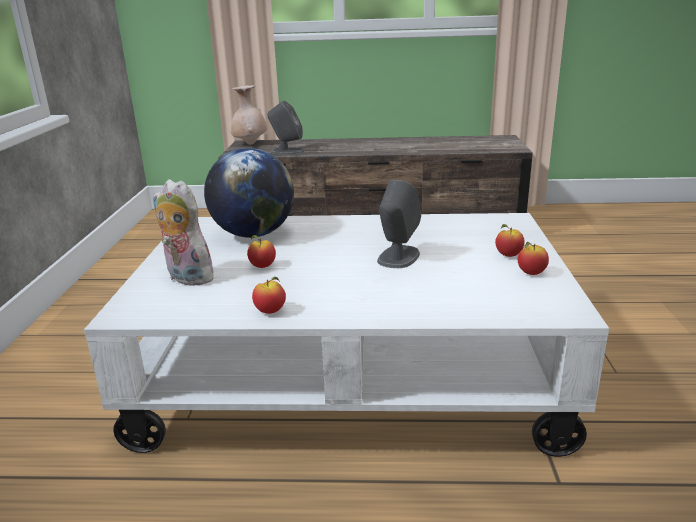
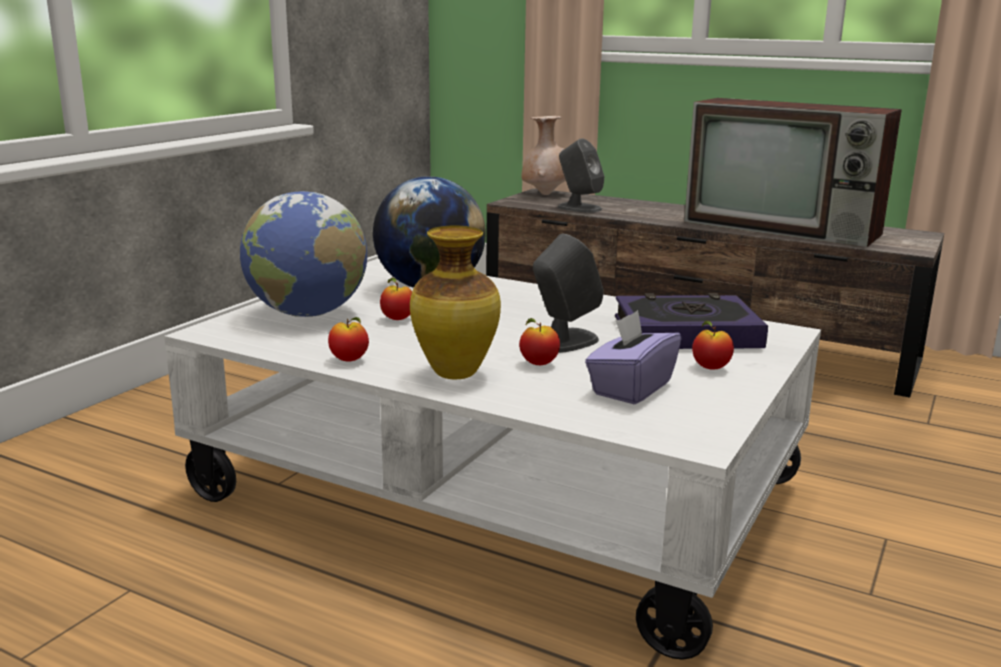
camera: 25 degrees right, 5 degrees down
plush toy [153,179,214,286] -> globe [240,191,367,317]
apple [518,242,549,275] -> apple moved to [519,318,560,365]
none -> vase [410,226,501,379]
none -> purple tissue box [585,310,682,404]
none -> book [615,293,768,349]
none -> television [684,98,902,247]

